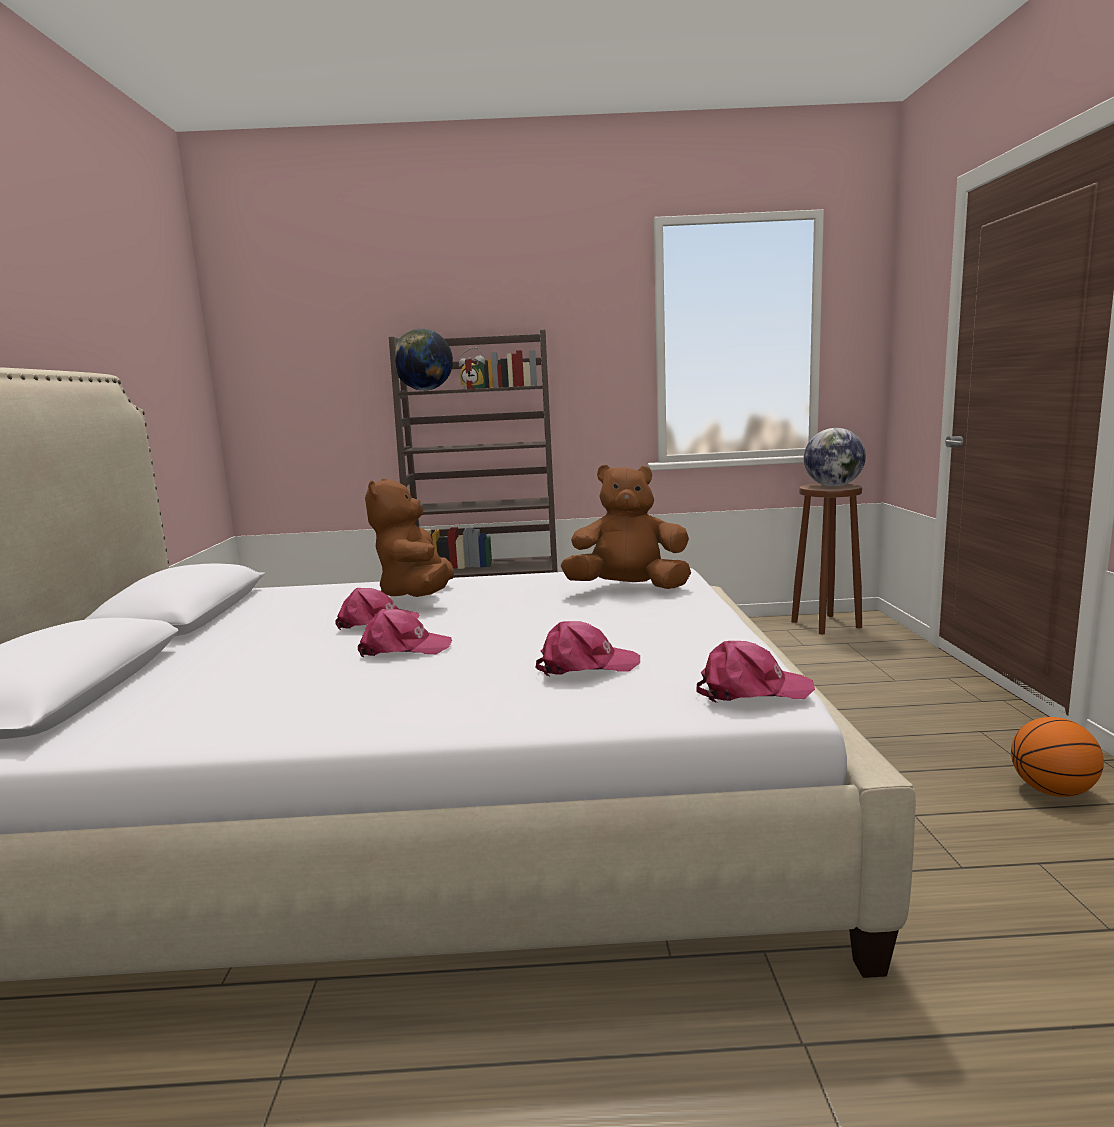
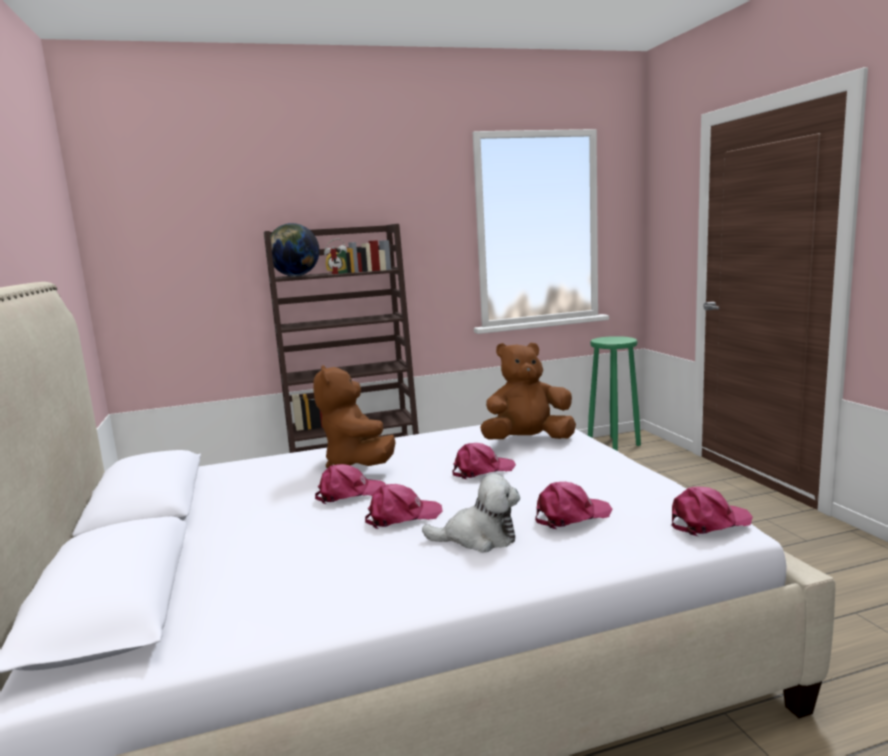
camera: 15 degrees left, 0 degrees up
brown stool [791,483,862,634] -> green stool [588,336,641,451]
globe [804,428,866,487] -> none
basketball [1011,717,1104,797] -> none
none -> plush toy [422,474,520,553]
none -> pink cap [453,443,516,479]

